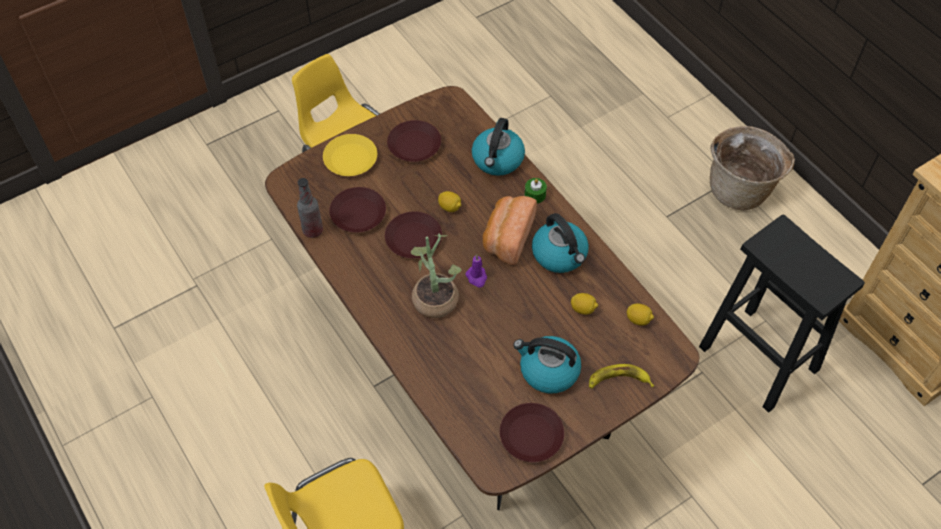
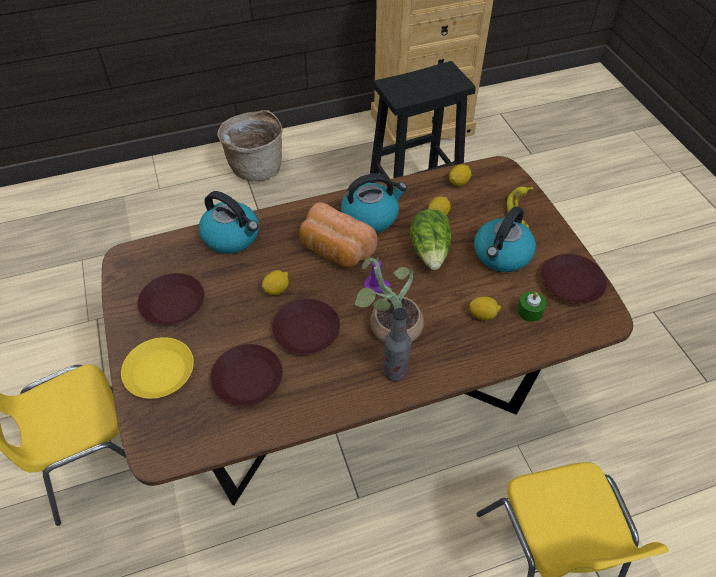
camera: 75 degrees left, 5 degrees down
bottle [297,178,323,238] -> bottle moved to [383,308,411,381]
green candle [525,178,547,204] -> green candle moved to [517,291,546,322]
none -> lettuce [409,209,452,270]
none -> lemon [469,296,501,320]

